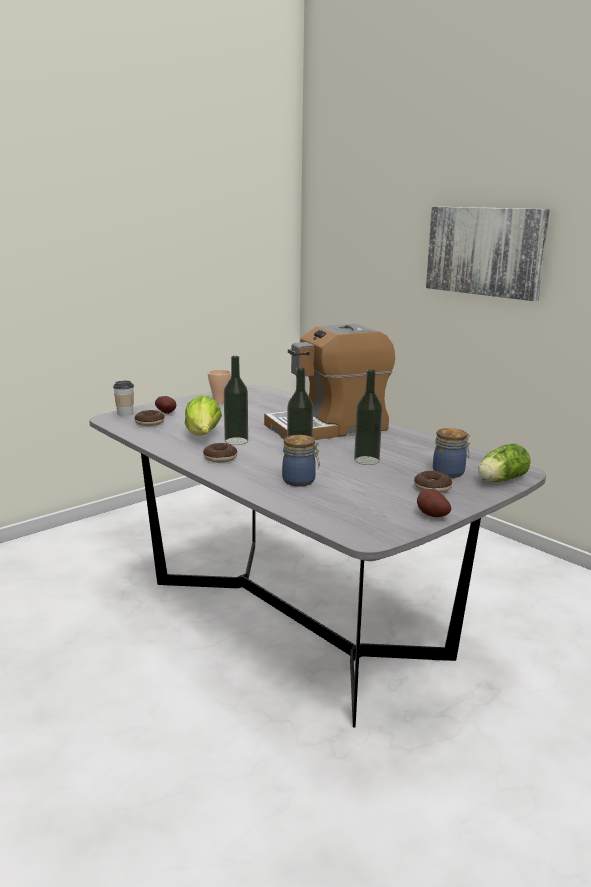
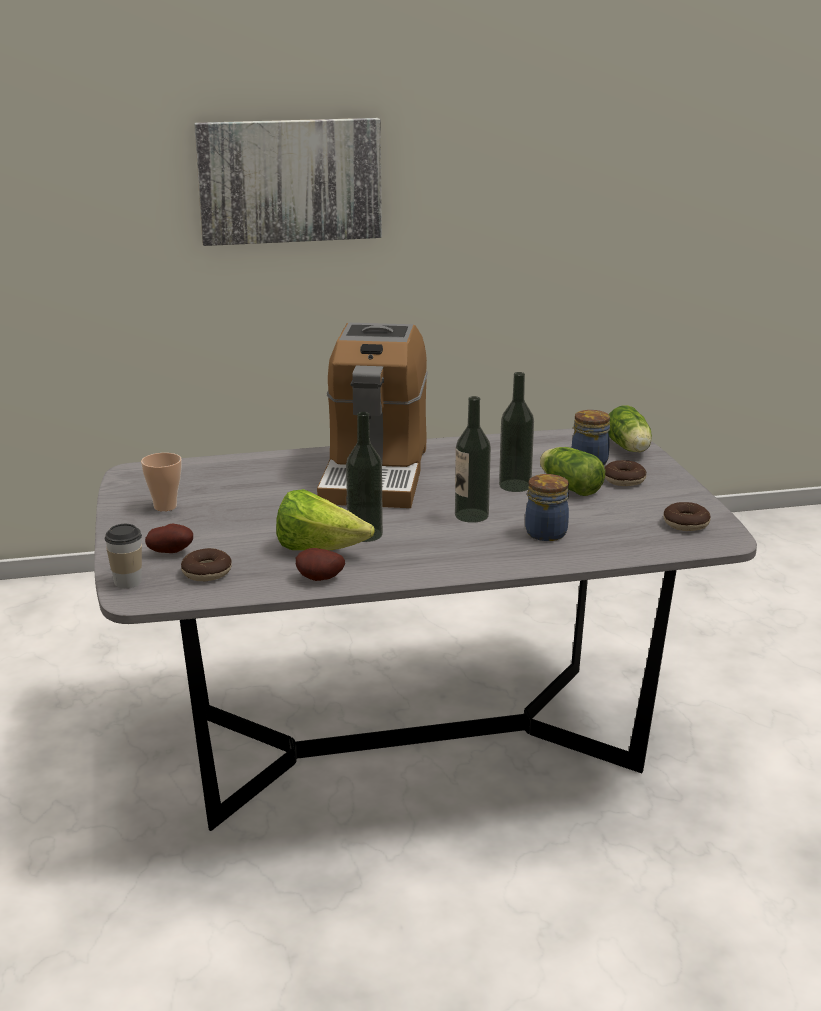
camera: 60 degrees left, 5 degrees up
donut [203,443,237,463] -> donut moved to [663,502,710,531]
potato [417,489,451,517] -> potato moved to [296,548,345,581]
none -> lettuce [540,447,605,496]

